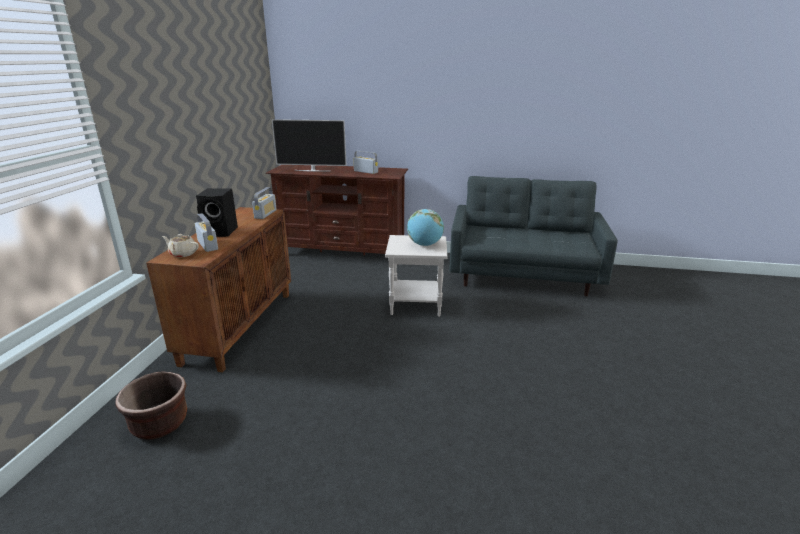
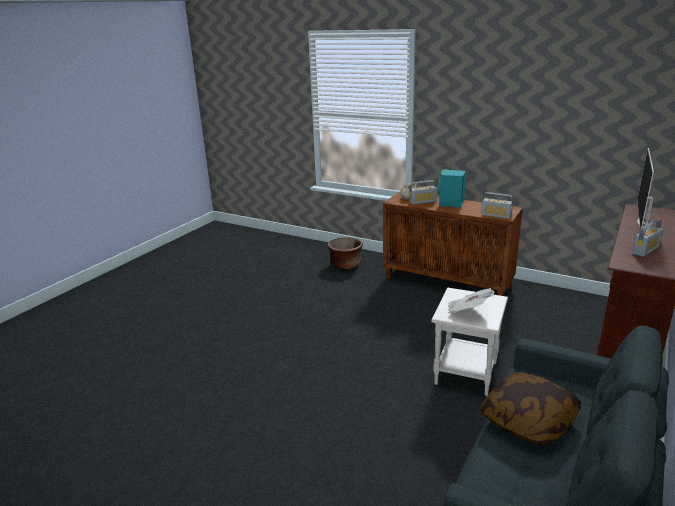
camera: 110 degrees right, 0 degrees up
black speaker [196,188,238,237] -> turquoise speaker [438,169,466,208]
globe [407,209,444,246] -> newspaper [448,288,494,313]
none -> pillow [480,372,581,446]

